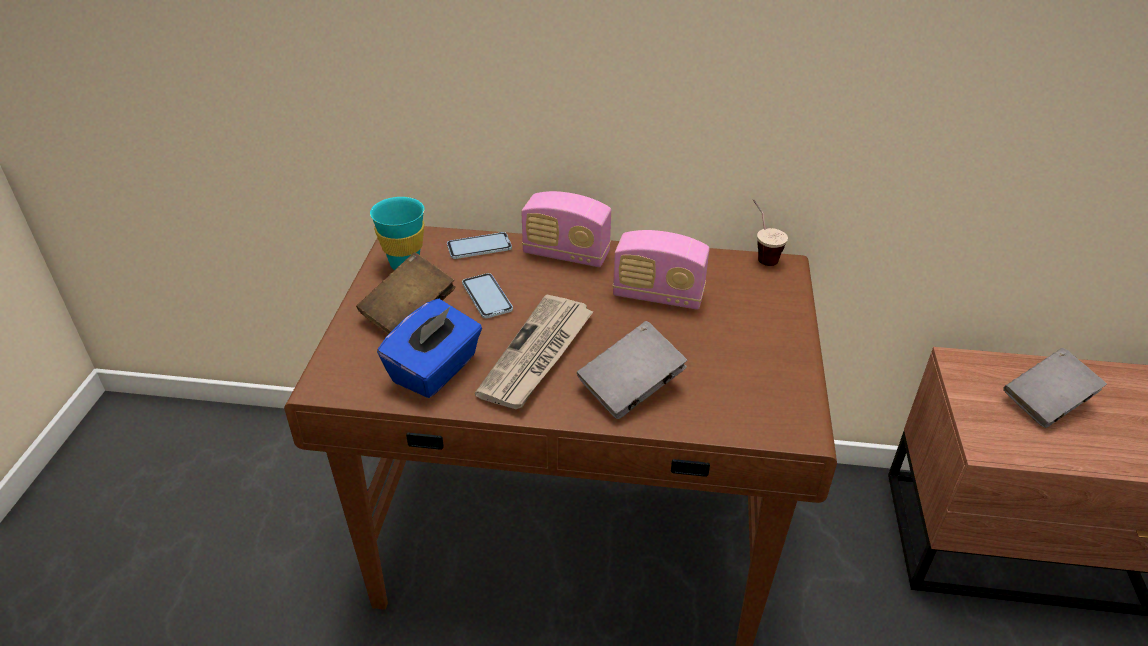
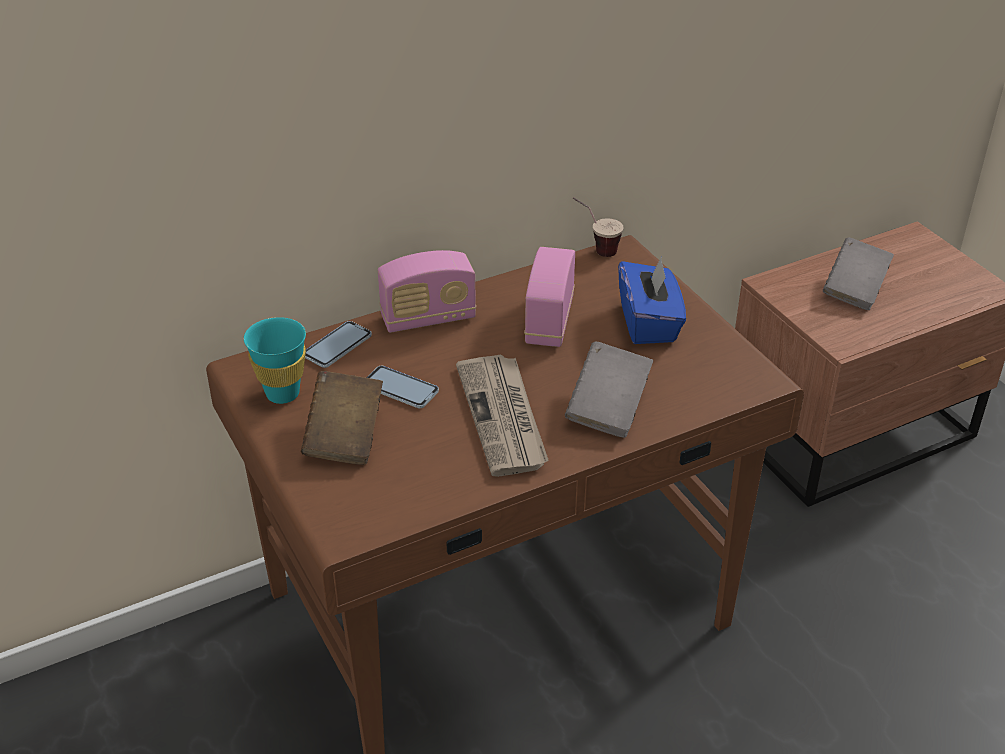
camera: 35 degrees left, 0 degrees up
blue tissue box [377,299,482,398] -> blue tissue box moved to [618,256,686,344]
radio [613,230,710,310] -> radio turned 120 degrees clockwise [524,247,575,347]

